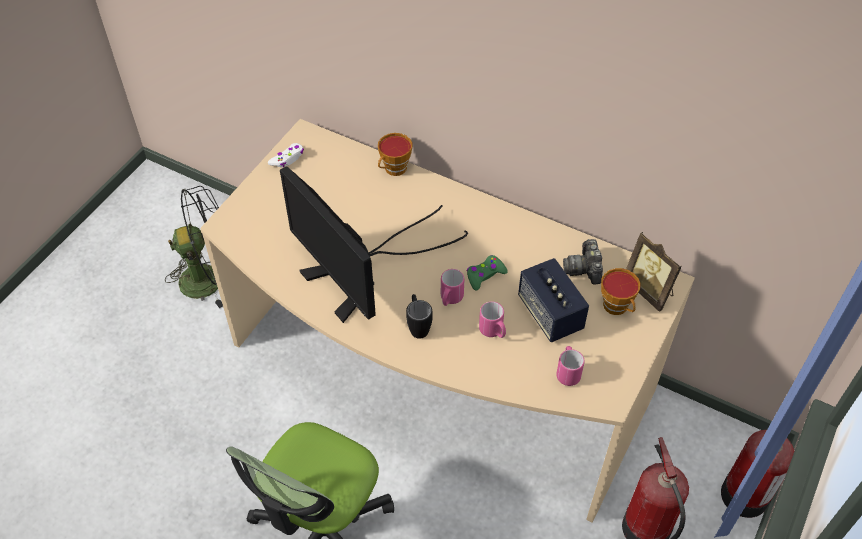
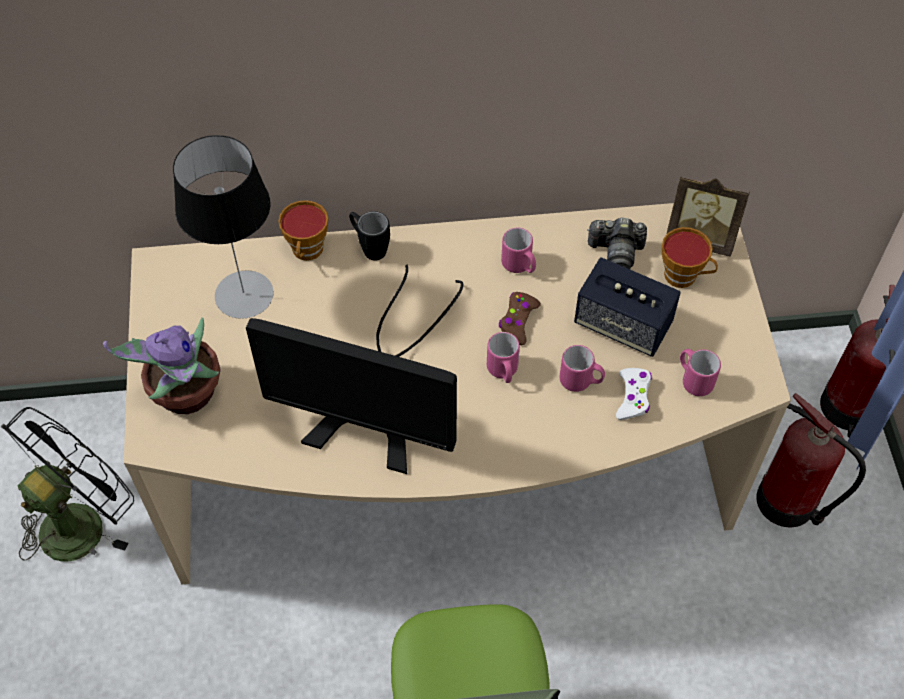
camera: 35 degrees left, 5 degrees up
white game controller [268,143,304,168] -> white game controller moved to [616,368,652,420]
black mug [406,294,432,339] -> black mug moved to [349,211,390,261]
green game controller [467,255,508,291] -> brown game controller [499,292,541,345]
camera [563,239,603,285] -> camera turned 45 degrees counterclockwise [587,218,647,269]
none -> potted plant [103,318,220,414]
none -> table lamp [173,135,273,319]
none -> pink mug [501,228,536,273]

